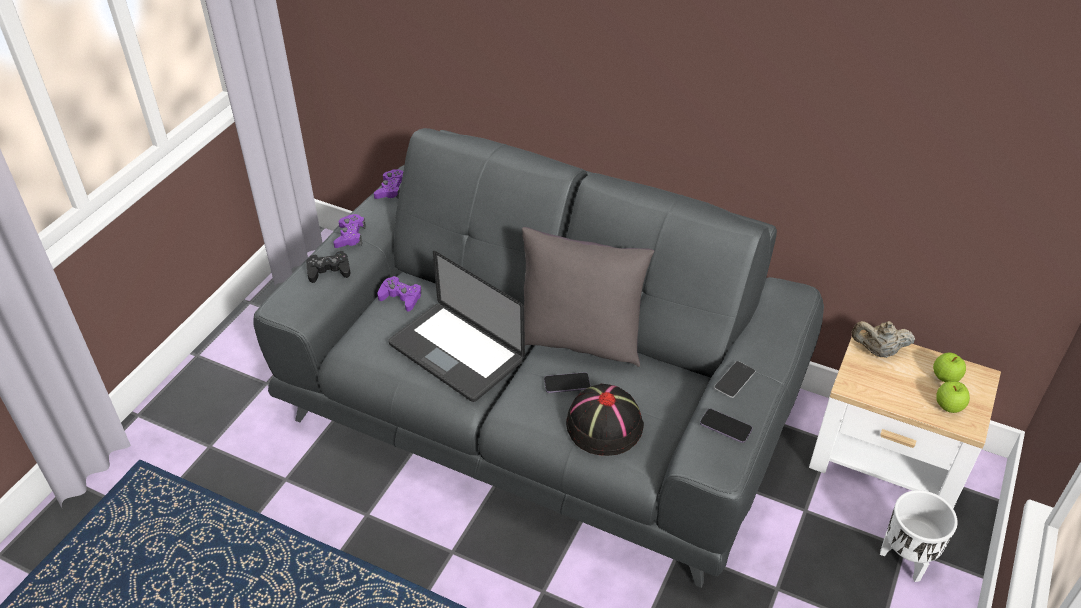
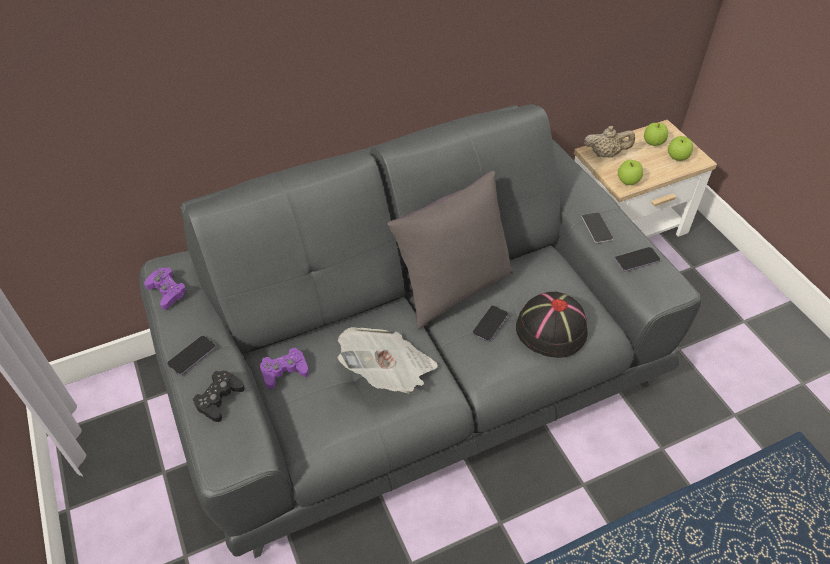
camera: 50 degrees left, 5 degrees up
purple game controller [333,214,366,248] -> phone [167,335,216,375]
laptop [388,251,525,402] -> newspaper [337,327,438,394]
beige teapot [851,321,915,358] -> beige teapot turned 135 degrees counterclockwise [584,126,635,158]
white planter [880,490,958,582] -> none
none -> apple [618,160,643,185]

